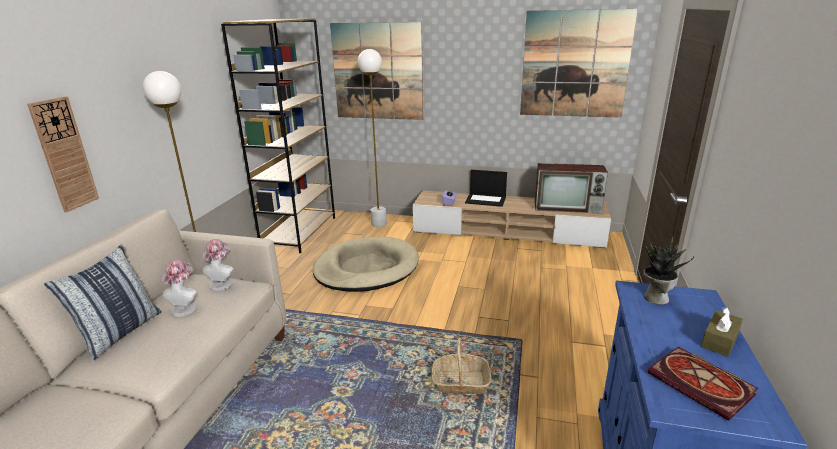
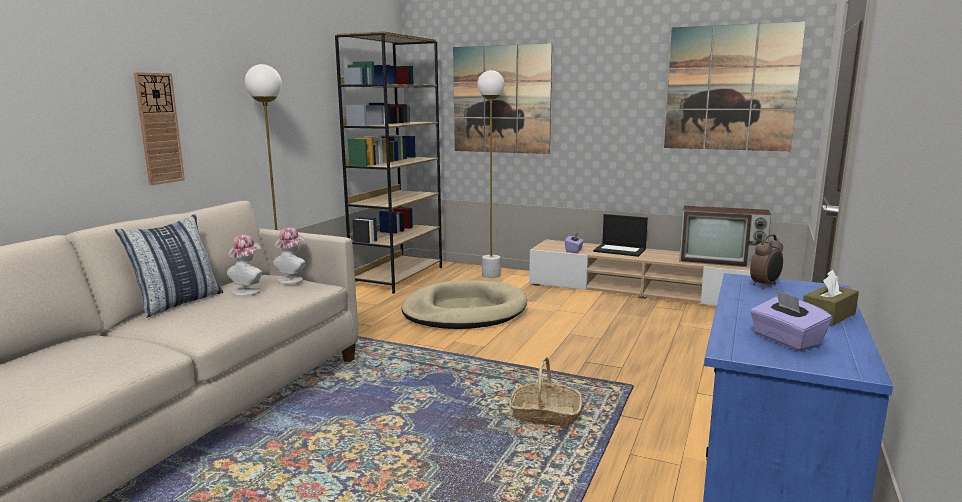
camera: 10 degrees right, 10 degrees down
potted plant [643,236,694,305] -> alarm clock [750,234,783,289]
book [648,347,758,421] -> purple tissue box [750,290,832,351]

